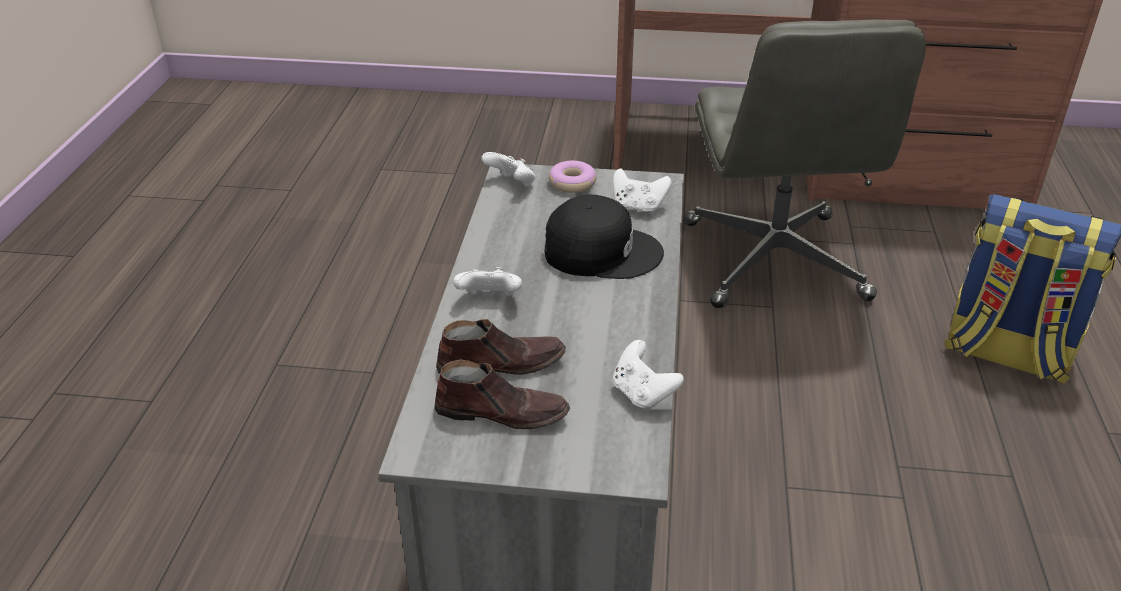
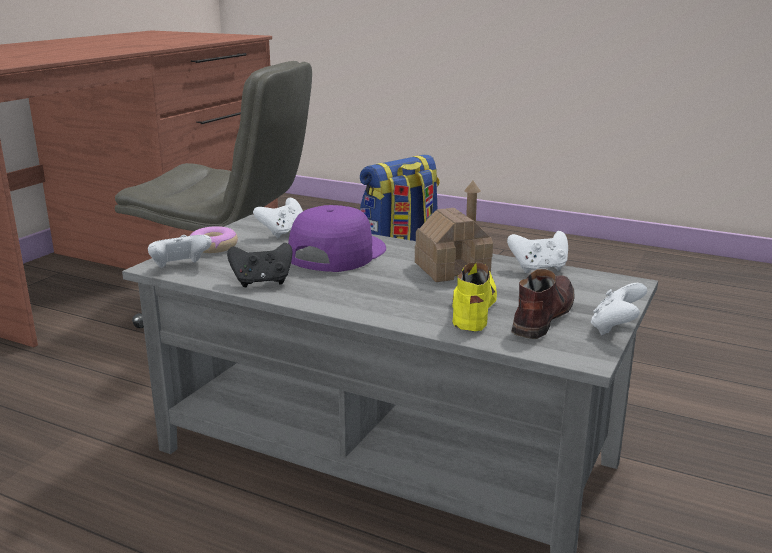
camera: 70 degrees left, 15 degrees down
brown shoe [436,319,566,375] -> yellow shoe [452,262,497,332]
white game controller [453,267,522,296] -> white game controller moved to [591,283,647,335]
black cap [545,194,664,279] -> purple cap [288,205,386,272]
none -> black game controller [227,243,292,287]
none -> toy house [415,181,493,282]

